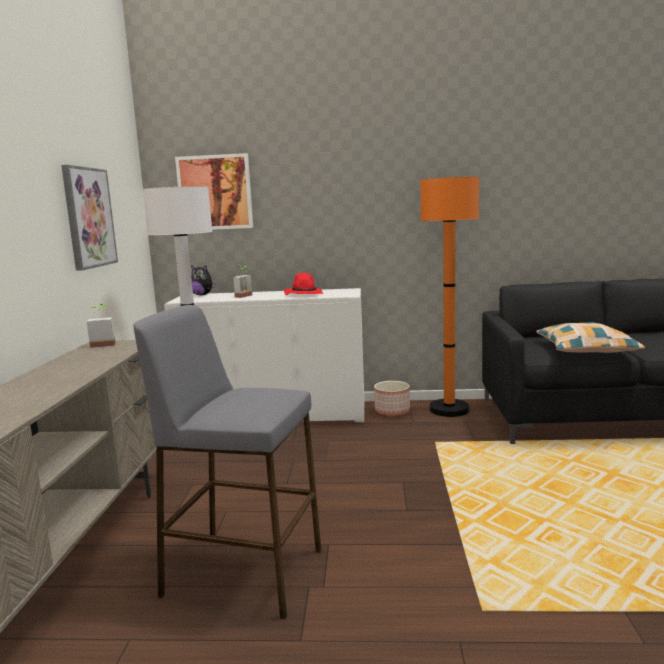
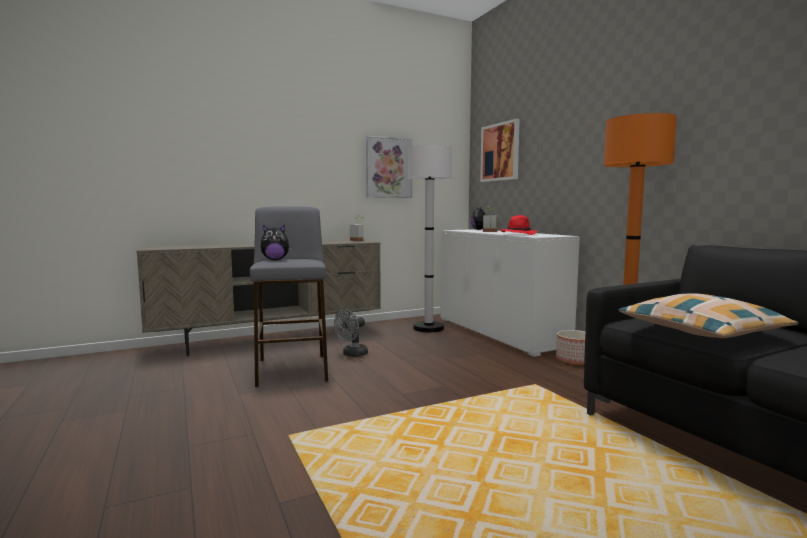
camera: 60 degrees right, 5 degrees down
none -> plush toy [260,225,291,260]
none -> grey fan [334,309,368,357]

